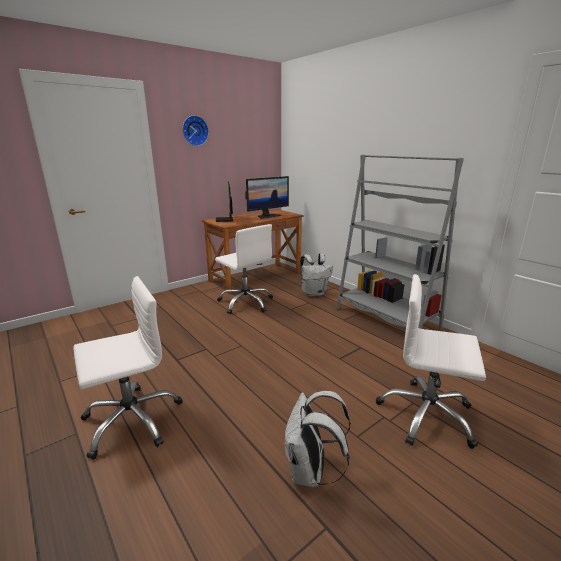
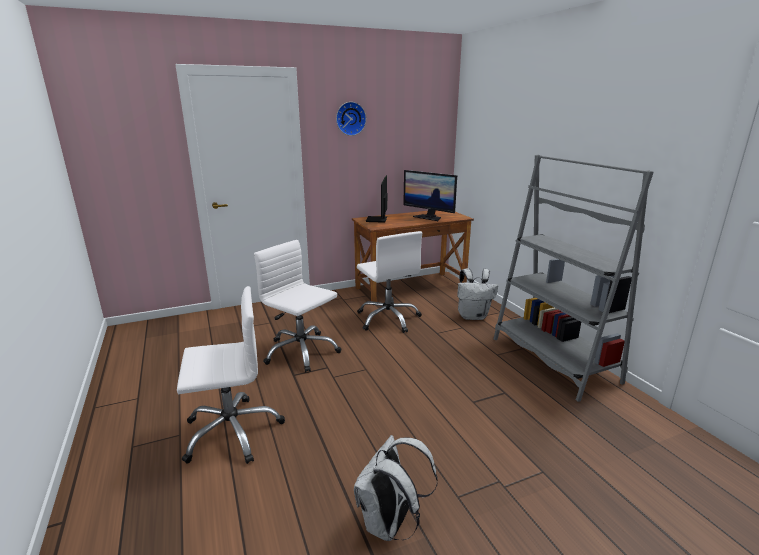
camera: 15 degrees right, 0 degrees up
monitor [245,176,289,219] -> monitor turned 60 degrees clockwise [403,170,457,221]
white office chair [376,274,486,449] -> white office chair moved to [254,240,341,373]

